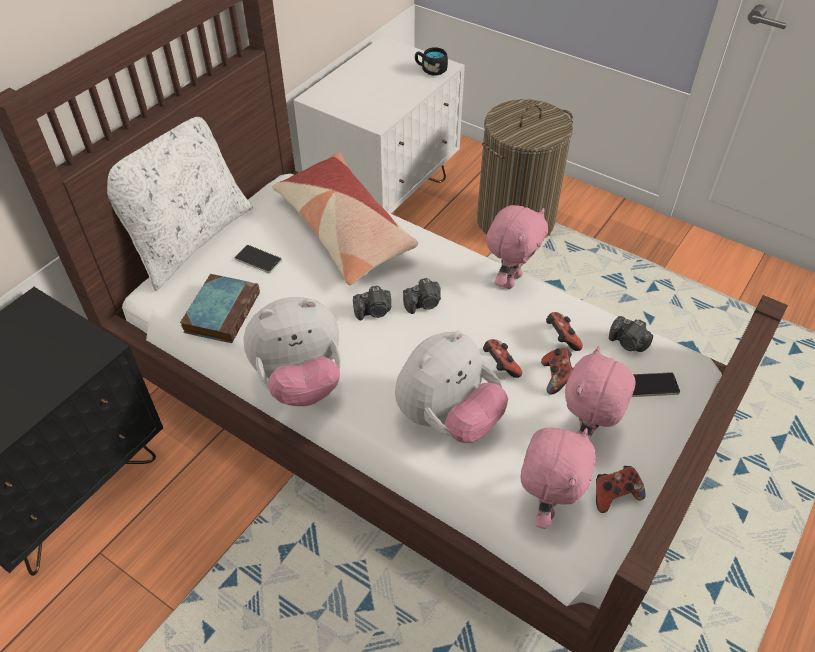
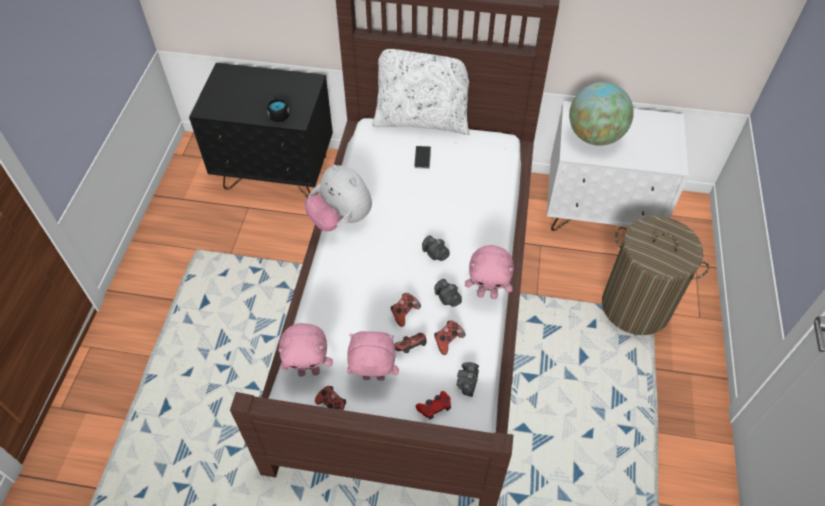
camera: 65 degrees right, 5 degrees up
book [180,274,260,343] -> none
pillow [272,152,418,285] -> none
camera [353,286,391,320] -> camera moved to [434,279,462,307]
plush toy [395,331,508,443] -> none
black mug [415,47,448,75] -> black mug moved to [267,95,289,122]
phone [632,372,680,397] -> red game controller [416,391,451,420]
none -> globe [569,82,634,146]

